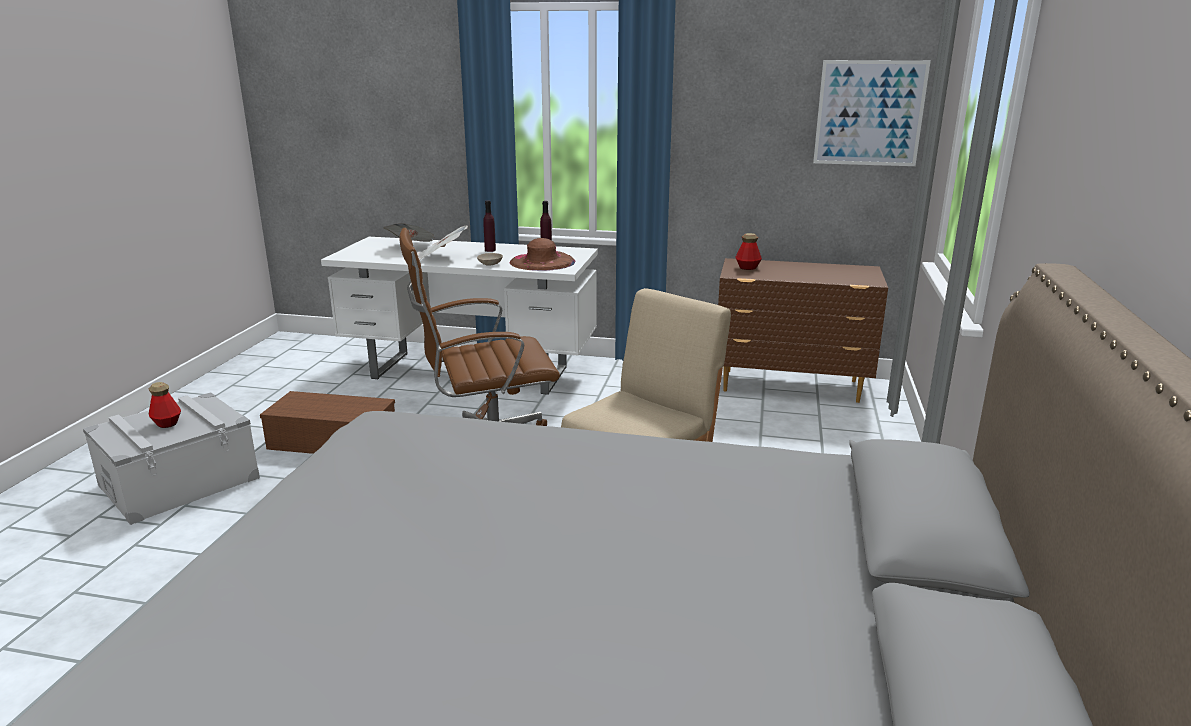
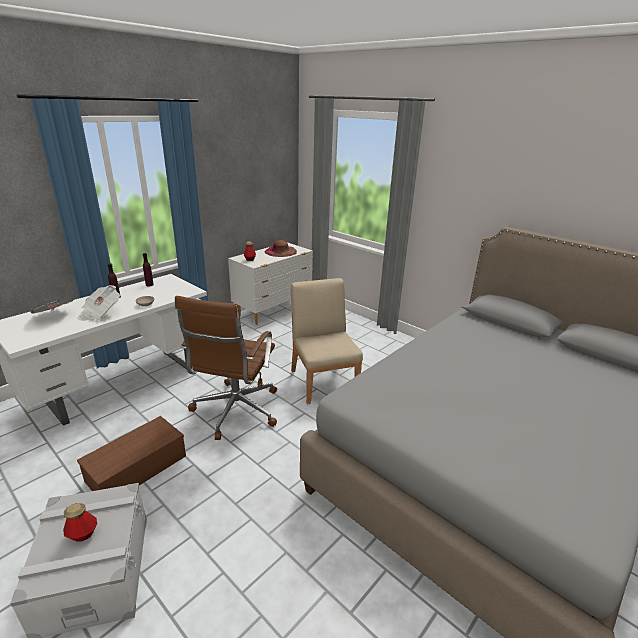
camera: 60 degrees left, 5 degrees up
brown hat [510,238,576,271] -> brown hat moved to [265,240,297,257]
brown dresser [718,258,888,403] -> white dresser [228,242,313,325]
picture [813,60,930,166] -> none

